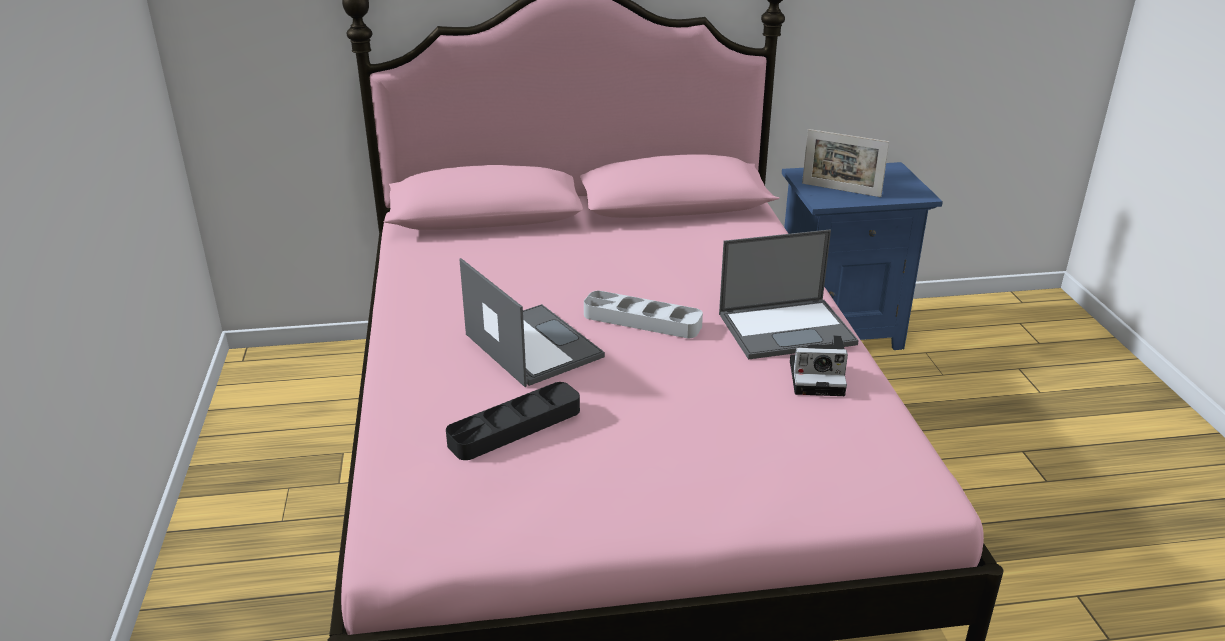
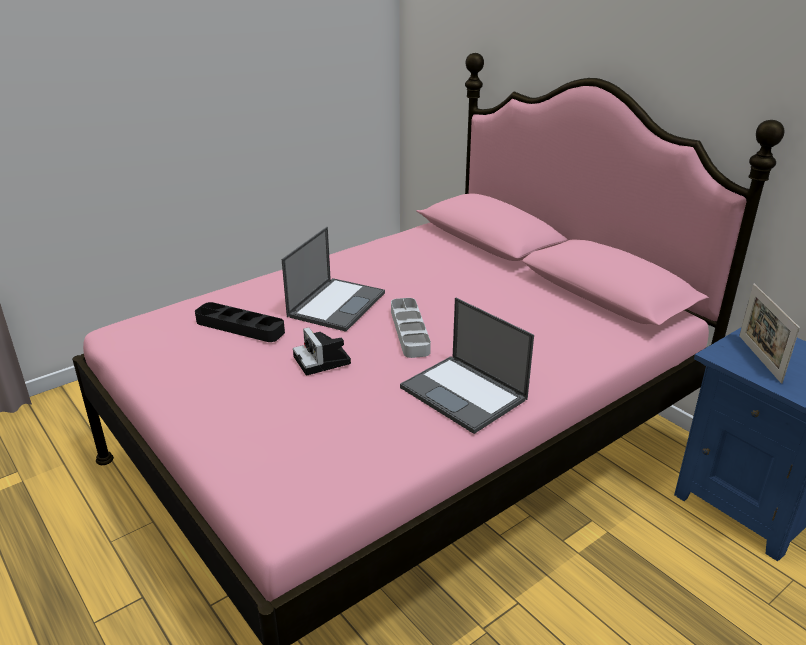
camera: 60 degrees right, 0 degrees up
camera [790,335,848,396] -> camera moved to [293,327,351,376]

